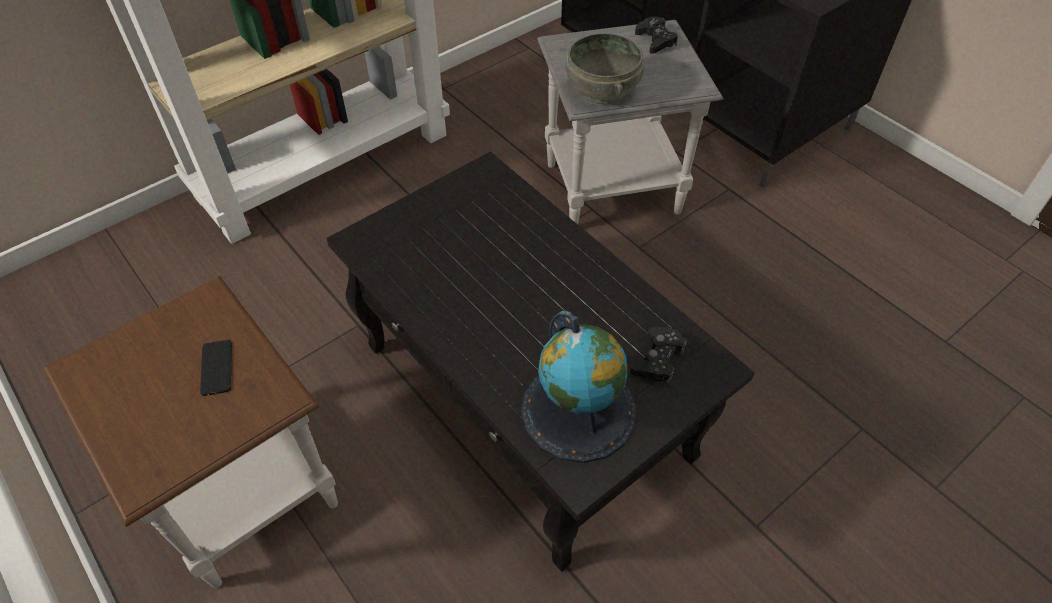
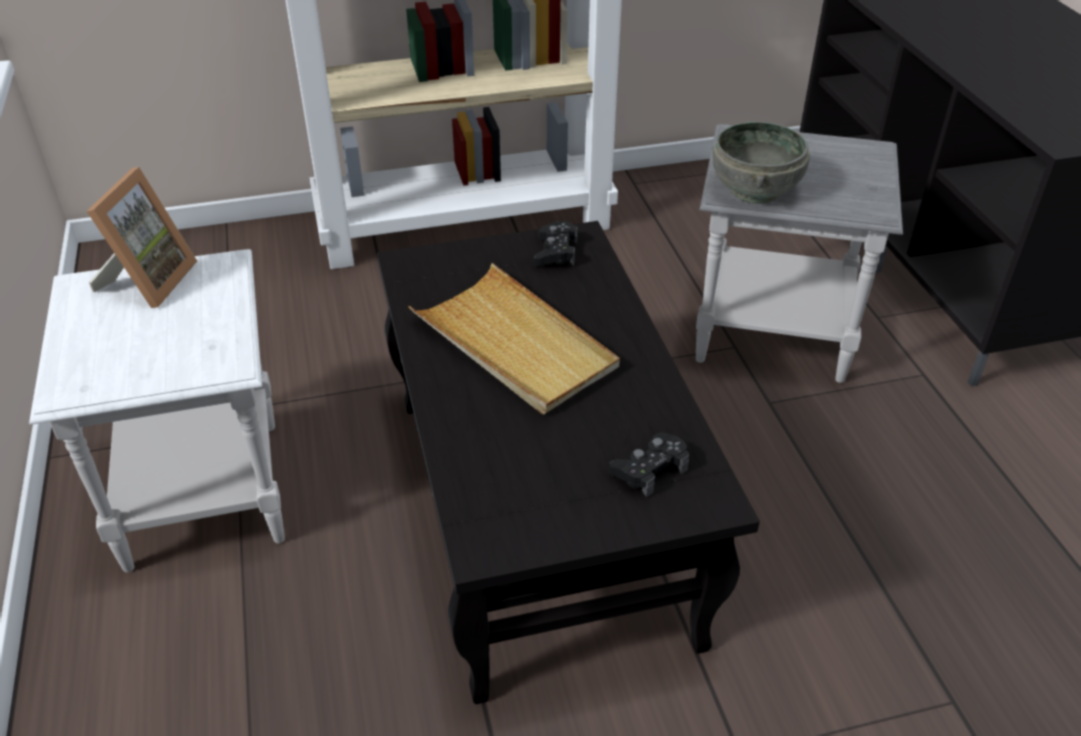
camera: 25 degrees right, 10 degrees down
brown side table [43,276,338,588] -> white side table [29,249,285,572]
phone [200,340,232,396] -> none
globe [521,311,636,463] -> none
black game controller [635,16,678,54] -> black game controller moved to [534,221,578,266]
none -> picture frame [87,167,197,308]
none -> beige tray [408,263,620,414]

